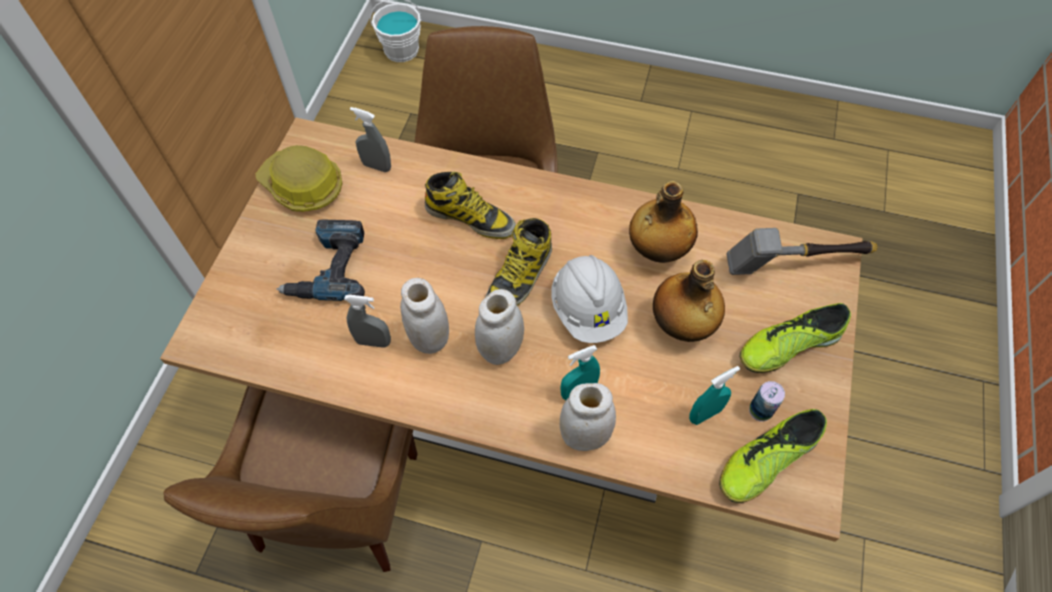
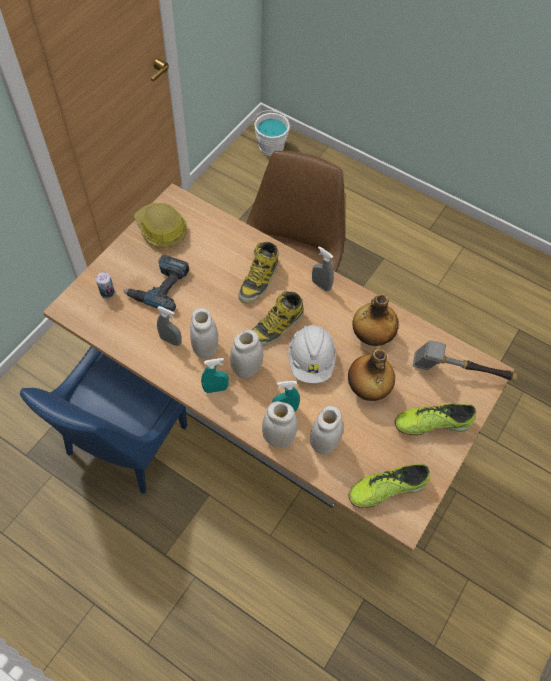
camera: 15 degrees right, 0 degrees up
brown chair [163,386,417,572] -> blue chair [20,346,187,494]
grey spray bottle [350,107,391,172] -> grey spray bottle moved to [312,246,334,291]
boot [425,171,516,239] -> boot turned 75 degrees clockwise [238,242,279,303]
turquoise spray bottle [689,366,740,425] -> turquoise spray bottle moved to [201,358,229,393]
can [749,381,785,422] -> can moved to [96,272,115,299]
none -> white jar [310,406,343,455]

